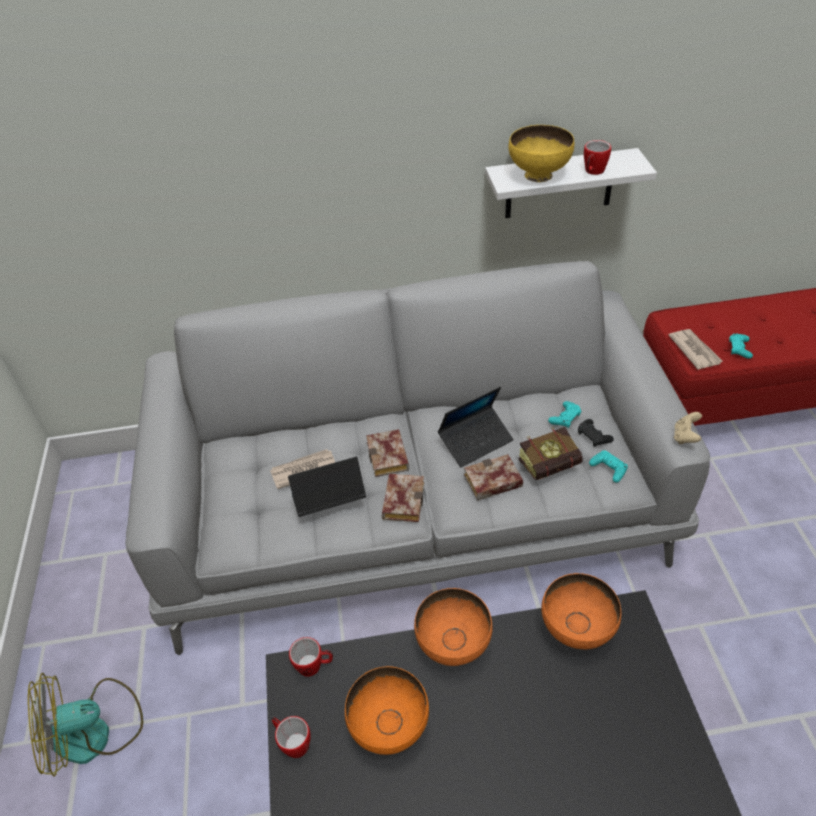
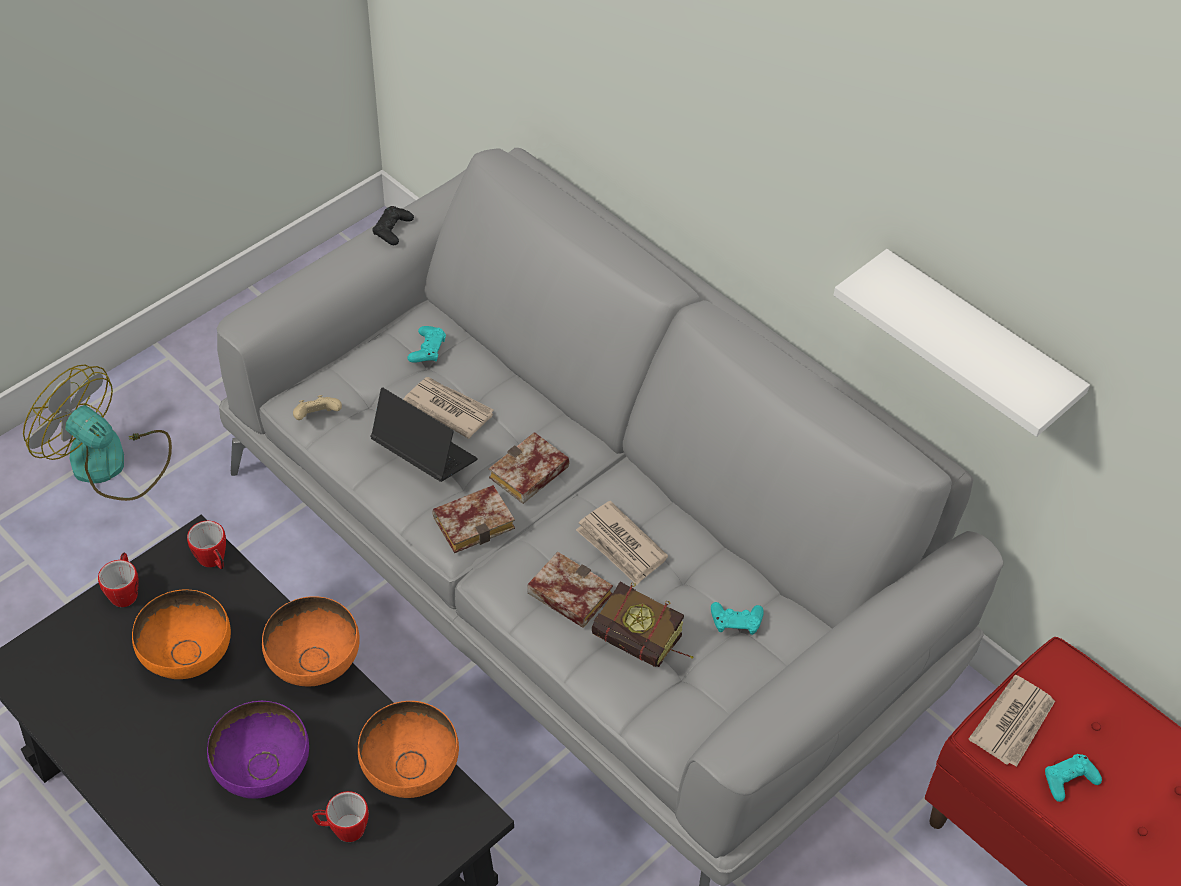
camera: 50 degrees right, 5 degrees up
laptop [438,387,514,467] -> newspaper [576,501,668,585]
yellow bowl [509,125,574,182] -> none
black game controller [578,419,614,447] -> black game controller moved to [372,206,414,245]
mug [584,140,611,175] -> mug moved to [312,791,369,842]
turquoise game controller [589,450,628,483] -> turquoise game controller moved to [407,326,446,363]
beige game controller [674,412,702,444] -> beige game controller moved to [293,395,342,420]
none -> purple bowl [207,701,309,799]

